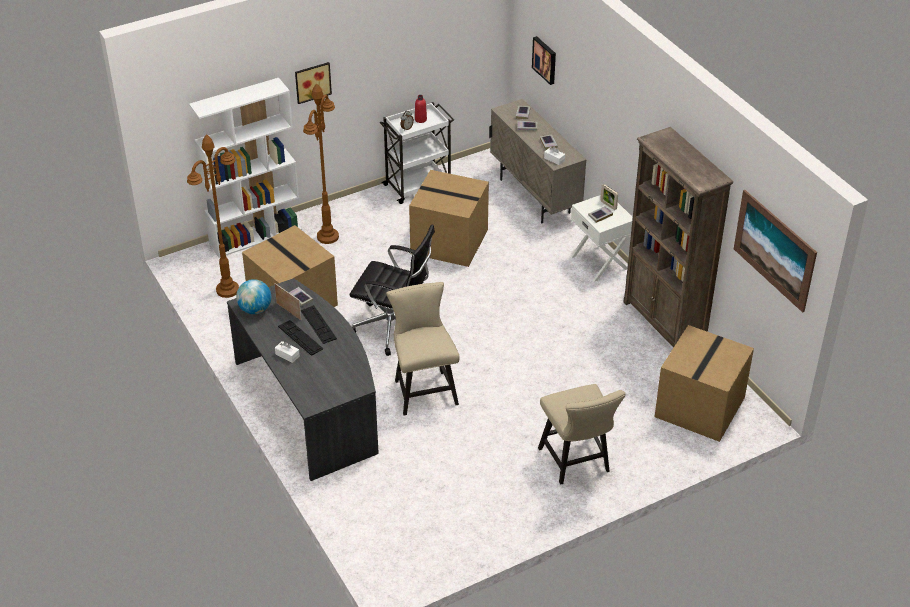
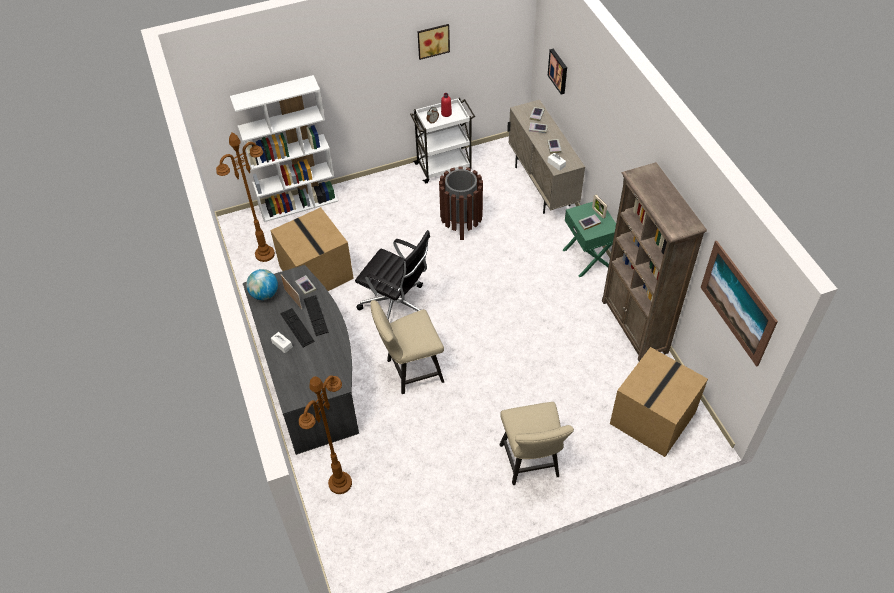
camera: 10 degrees right, 10 degrees up
picture [295,62,332,104] -> picture moved to [418,24,450,60]
brown floor lamp [303,83,339,244] -> brown floor lamp moved to [299,375,352,494]
beige chair [386,282,460,415] -> beige chair turned 105 degrees counterclockwise [370,300,444,394]
cardboard box [409,170,489,267] -> brown trash can [439,167,483,240]
white nightstand [570,195,633,282] -> green nightstand [563,202,616,277]

